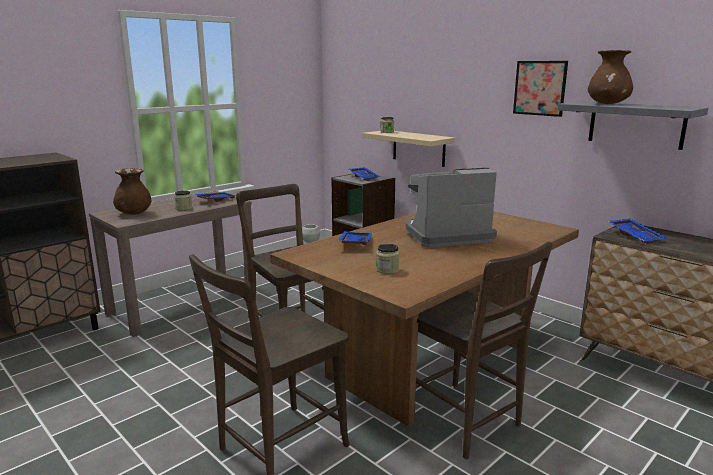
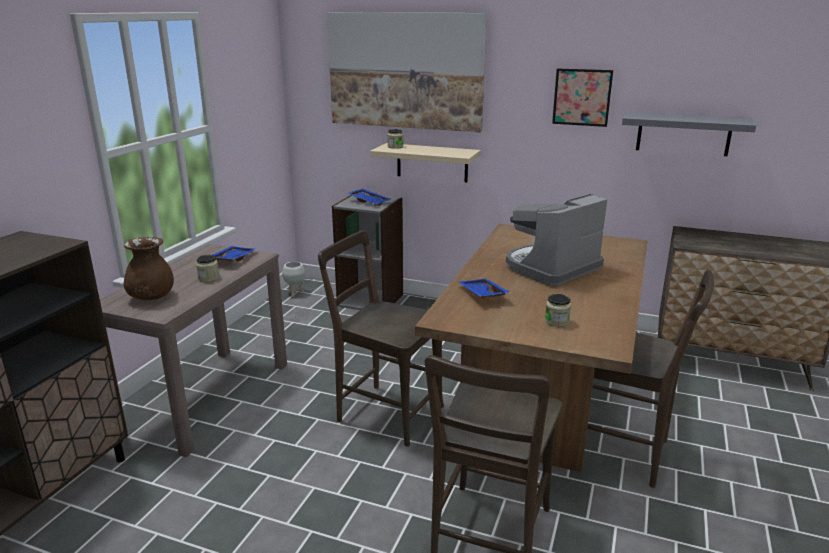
camera: 25 degrees left, 5 degrees up
brown vase [588,50,633,104] -> none
blue tray [608,219,668,244] -> none
none -> picture [327,13,487,132]

